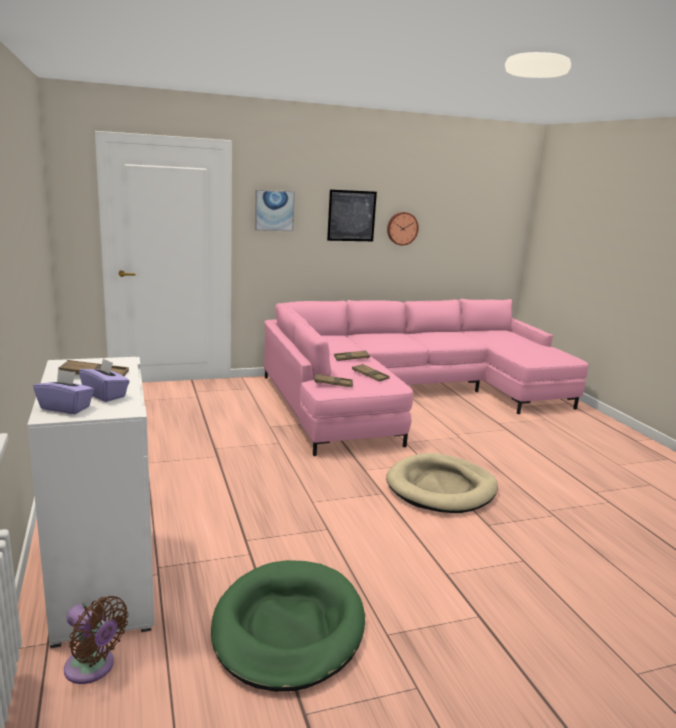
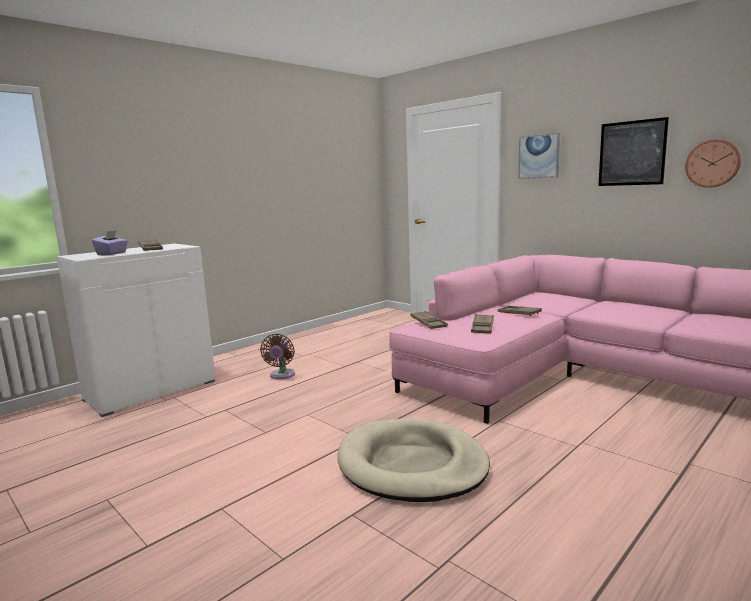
camera: 65 degrees right, 5 degrees down
purple tissue box [33,369,94,414] -> none
brown fan [64,596,129,684] -> brown fan moved to [260,334,295,379]
green dog bed [211,560,365,692] -> none

